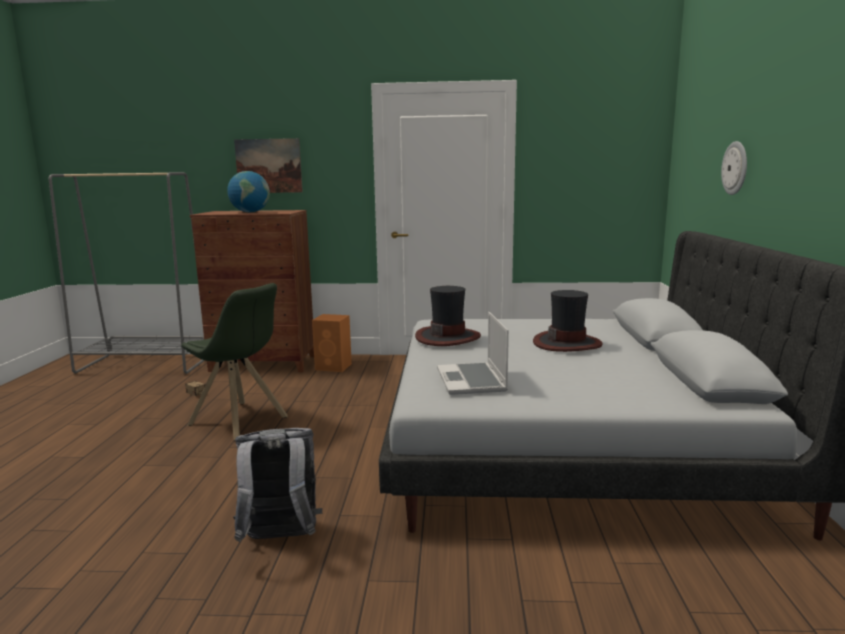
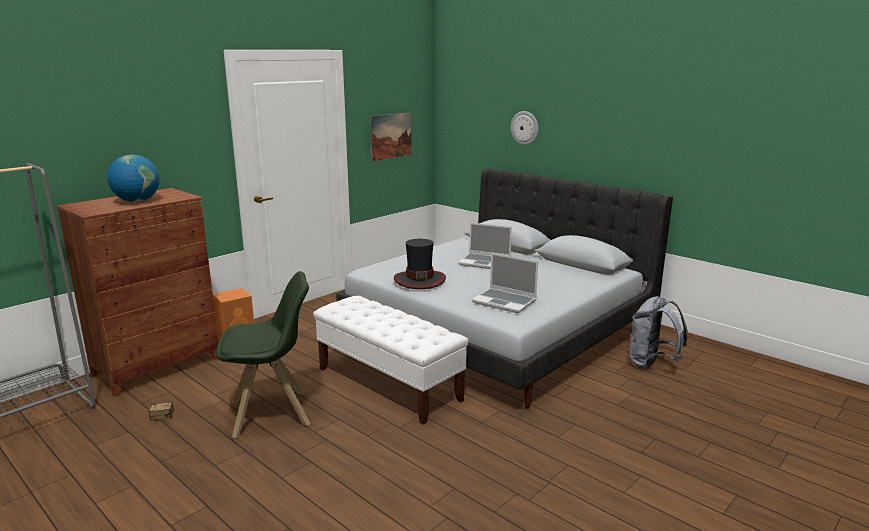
camera: 50 degrees left, 5 degrees up
grey backpack [233,428,322,542] -> grey backpack moved to [630,296,688,369]
picture [234,138,303,193] -> picture moved to [370,112,412,161]
hat [533,290,603,352] -> laptop [458,223,512,269]
none -> white bench [313,296,469,425]

